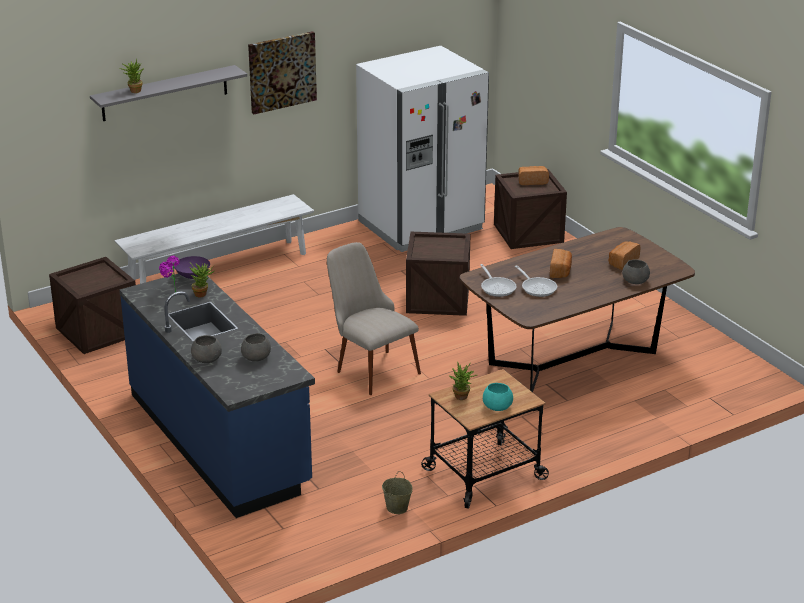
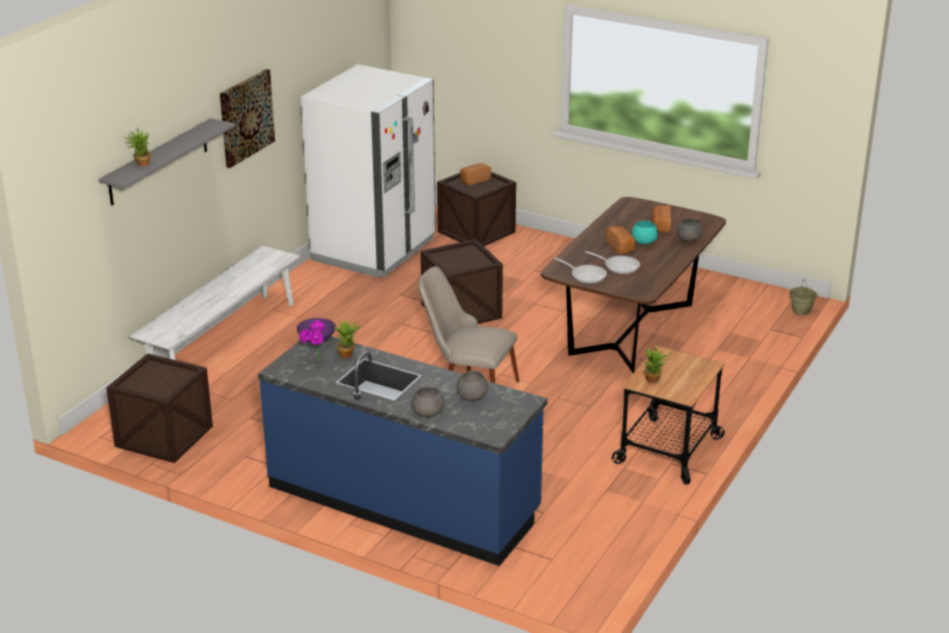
camera: 30 degrees left, 0 degrees up
beige bucket [382,471,412,514] -> beige bucket moved to [790,279,818,316]
turquoise bowl [483,383,513,411] -> turquoise bowl moved to [632,221,658,244]

